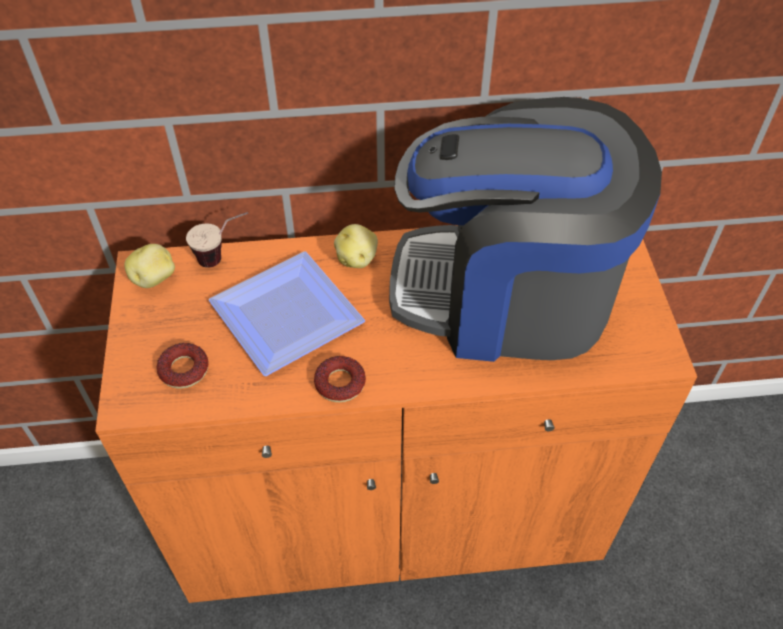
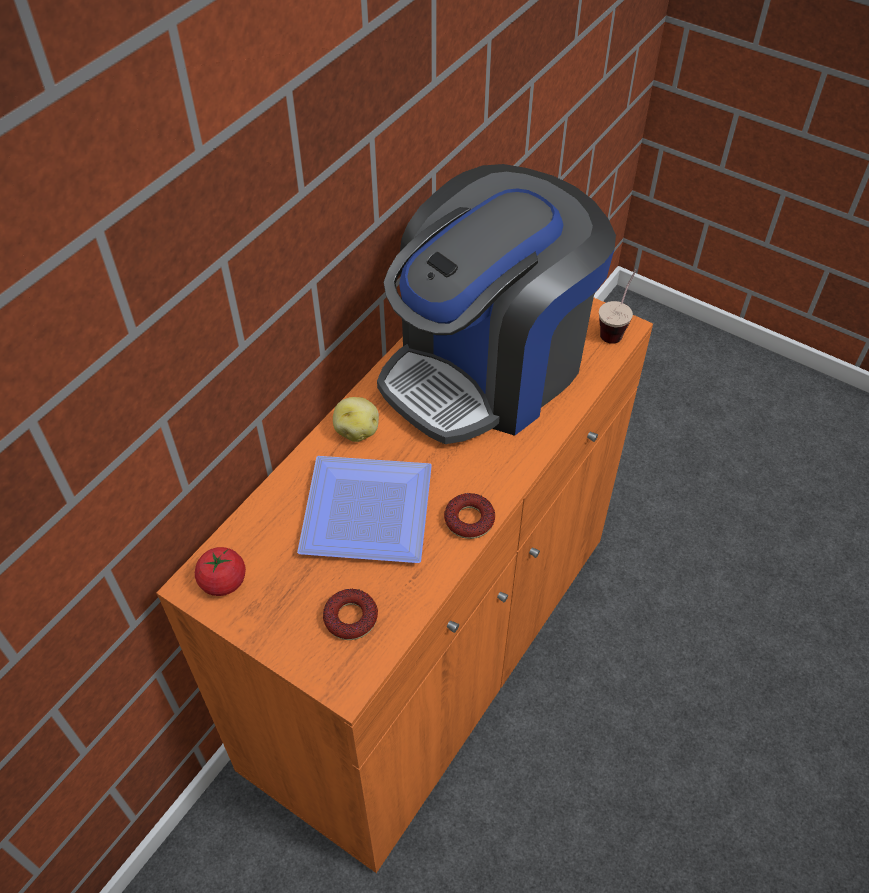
camera: 50 degrees left, 0 degrees up
potato [124,244,175,288] -> tomato [195,547,246,596]
cup [186,212,248,268] -> cup moved to [599,269,637,344]

